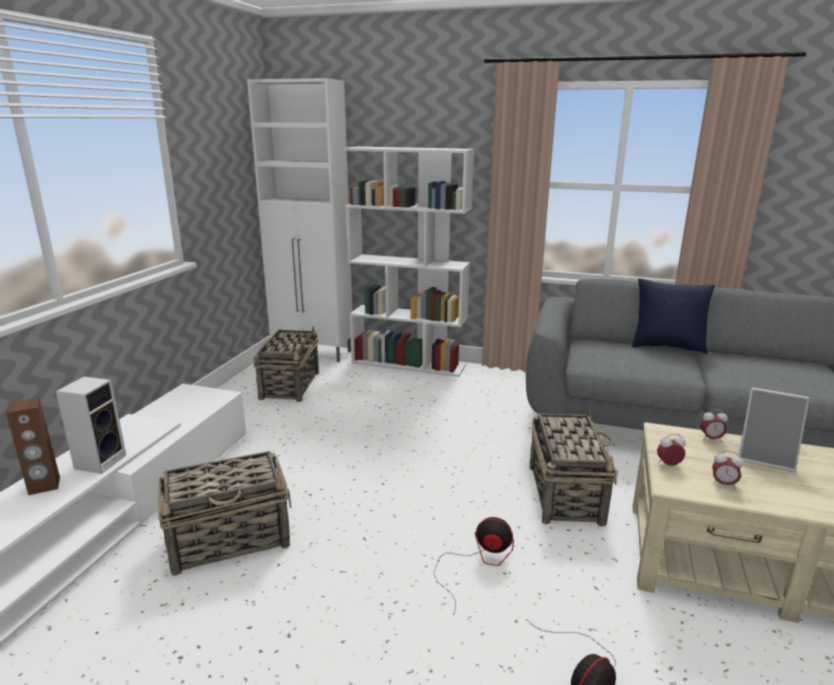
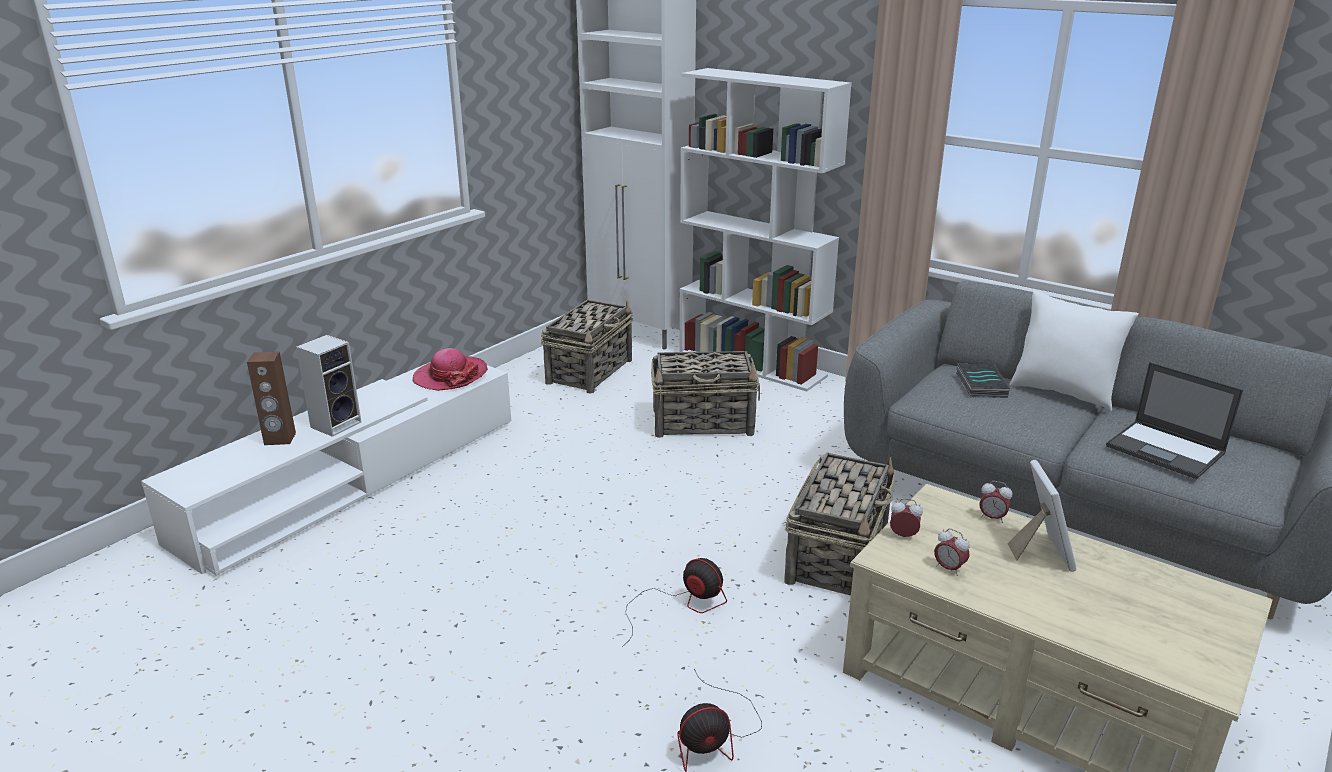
camera: 20 degrees right, 5 degrees up
basket [158,451,291,576] -> basket moved to [651,351,760,438]
blue pillow [632,278,715,354] -> white pillow [1009,290,1139,411]
picture frame [738,387,809,472] -> picture frame turned 135 degrees counterclockwise [1007,460,1077,572]
none -> hat [412,348,488,391]
none -> book [956,364,1010,398]
none -> laptop [1106,362,1243,479]

